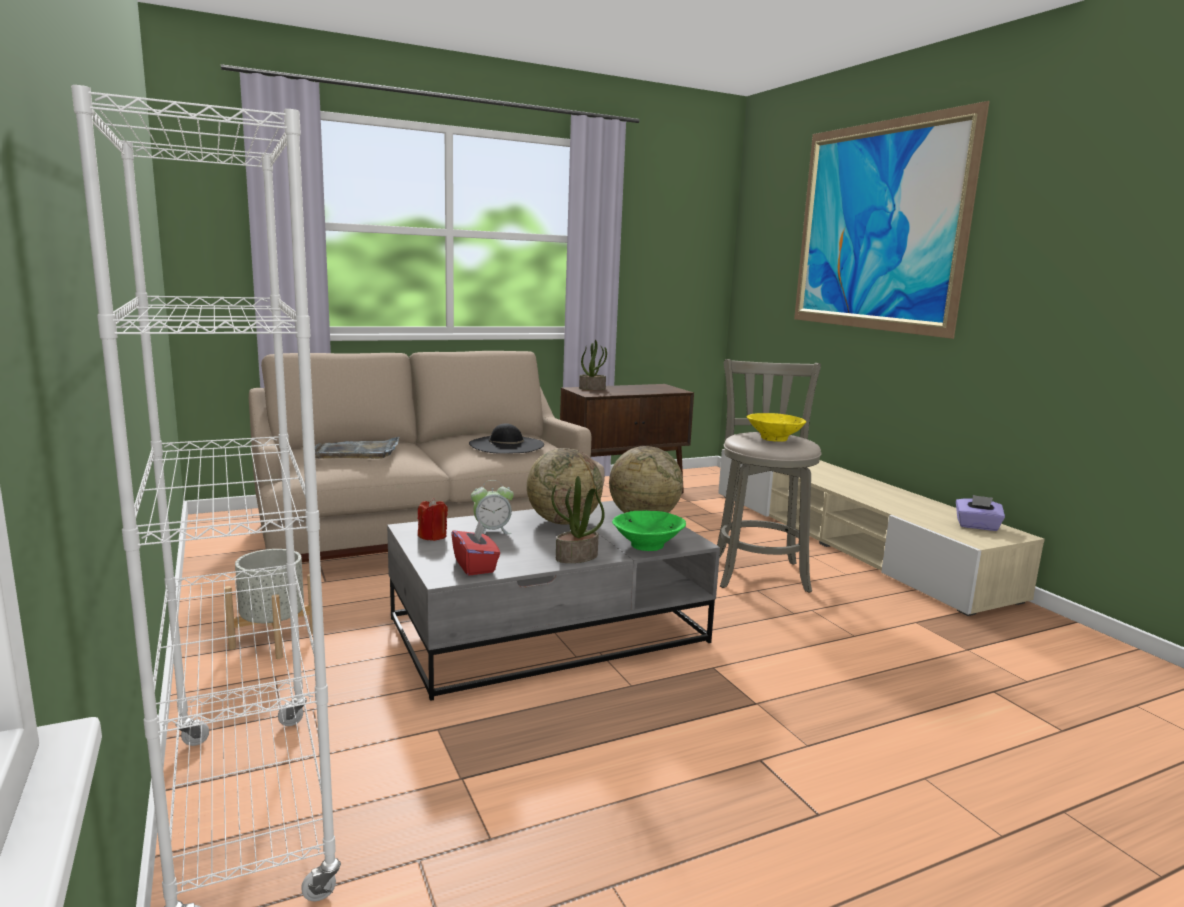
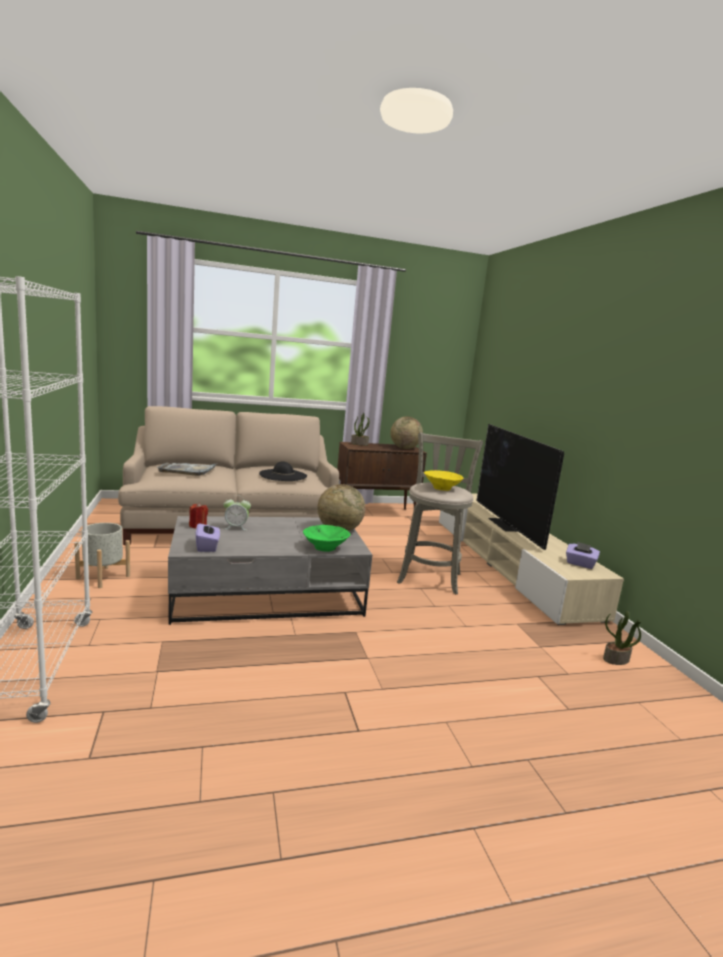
camera: 10 degrees right, 0 degrees up
red tissue box [451,522,500,576] -> purple tissue box [196,522,220,552]
globe [527,448,603,525] -> globe moved to [390,416,423,449]
potted plant [551,476,605,563] -> potted plant moved to [603,611,641,665]
picture [794,101,990,339] -> none
none -> television [476,424,564,550]

